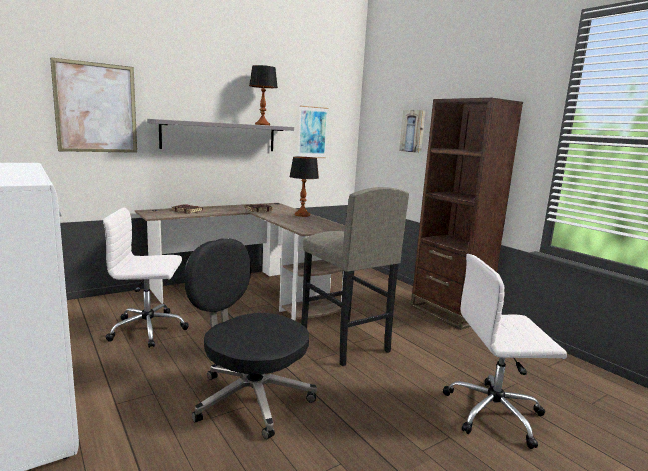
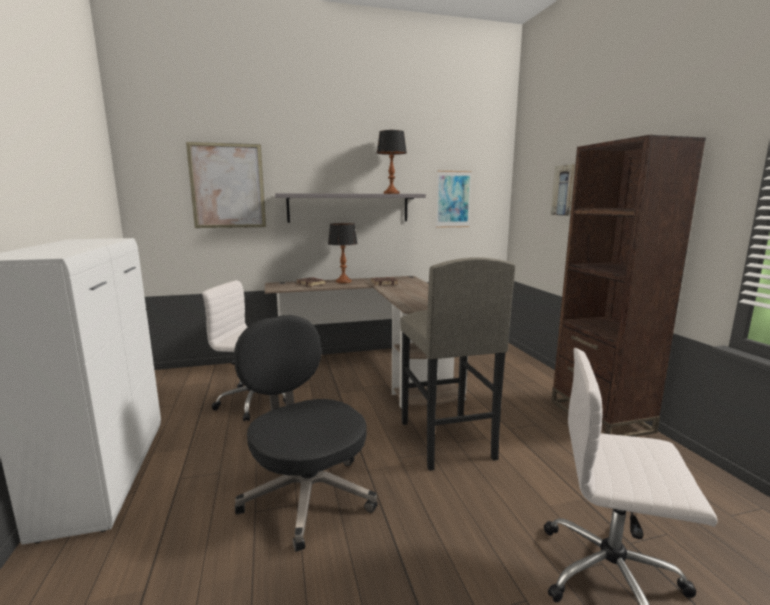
camera: 20 degrees right, 0 degrees up
table lamp [289,157,319,217] -> table lamp moved to [328,223,358,283]

